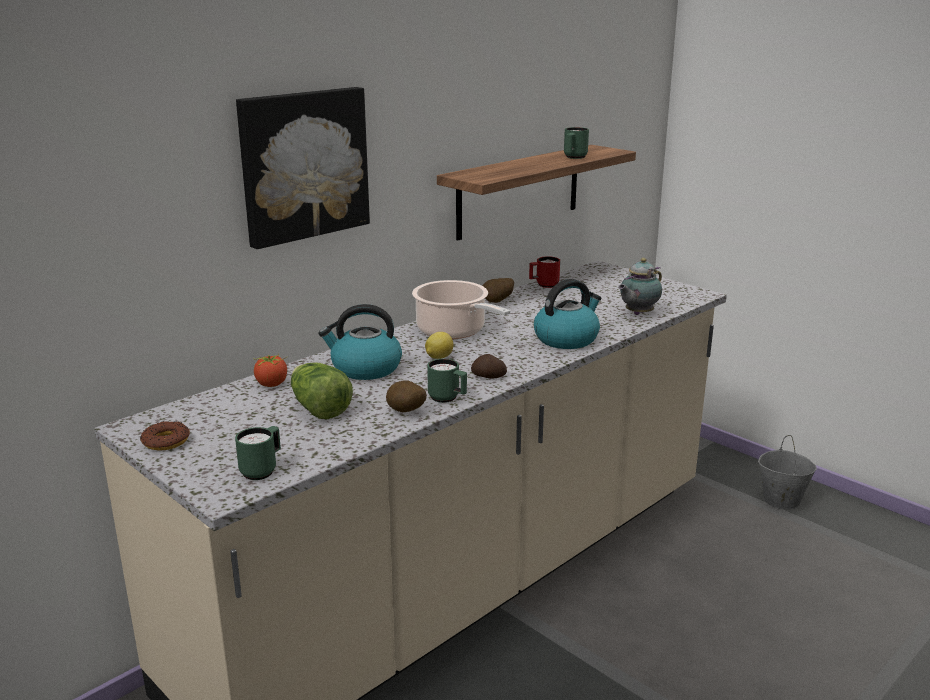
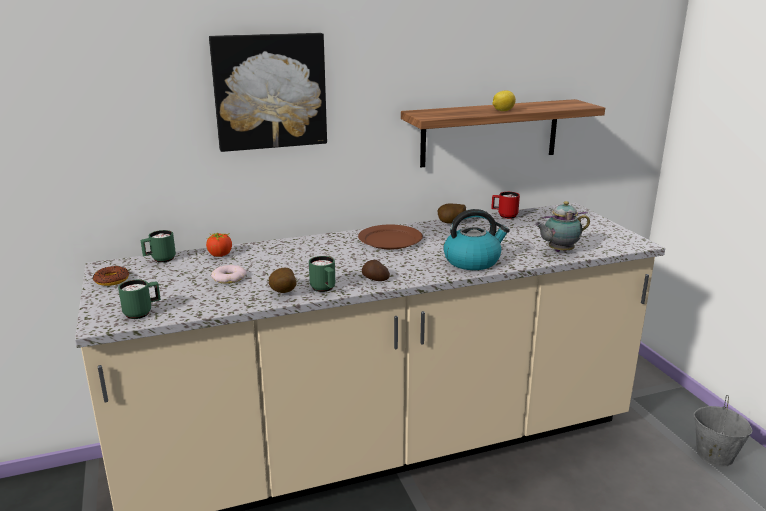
camera: 25 degrees right, 0 degrees up
lettuce [291,363,353,419] -> donut [211,265,247,284]
kettle [319,304,402,380] -> none
cooking pot [412,280,510,339] -> brown plate [358,225,423,249]
lemon [425,332,453,359] -> lemon moved to [492,91,516,111]
green mug [564,127,589,159] -> green mug moved to [141,230,176,263]

